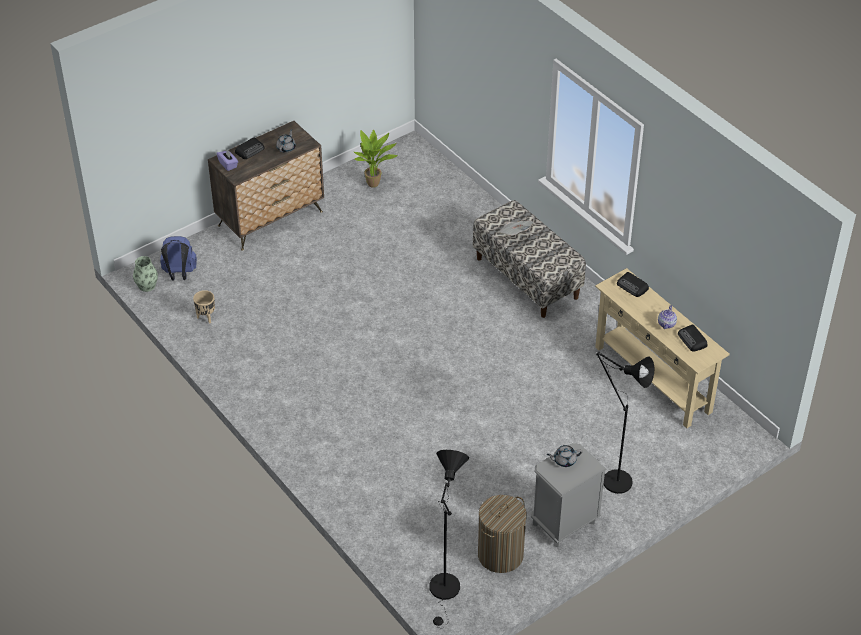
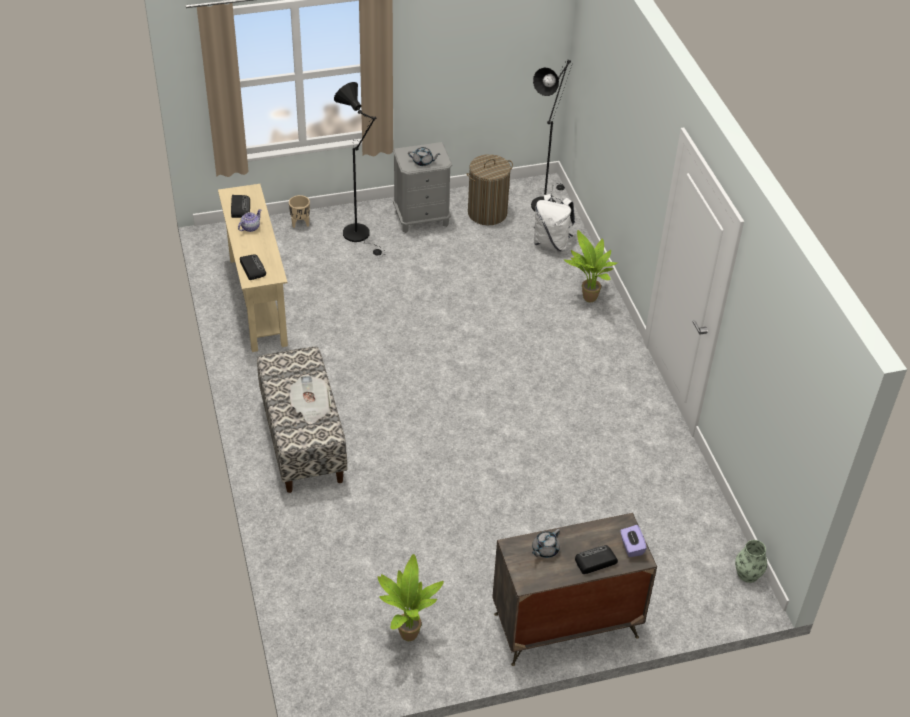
camera: 160 degrees left, 0 degrees up
blue backpack [160,236,197,281] -> none
beige planter [193,290,215,324] -> beige planter moved to [289,195,310,228]
none -> white backpack [534,194,575,251]
none -> potted plant [564,230,617,302]

